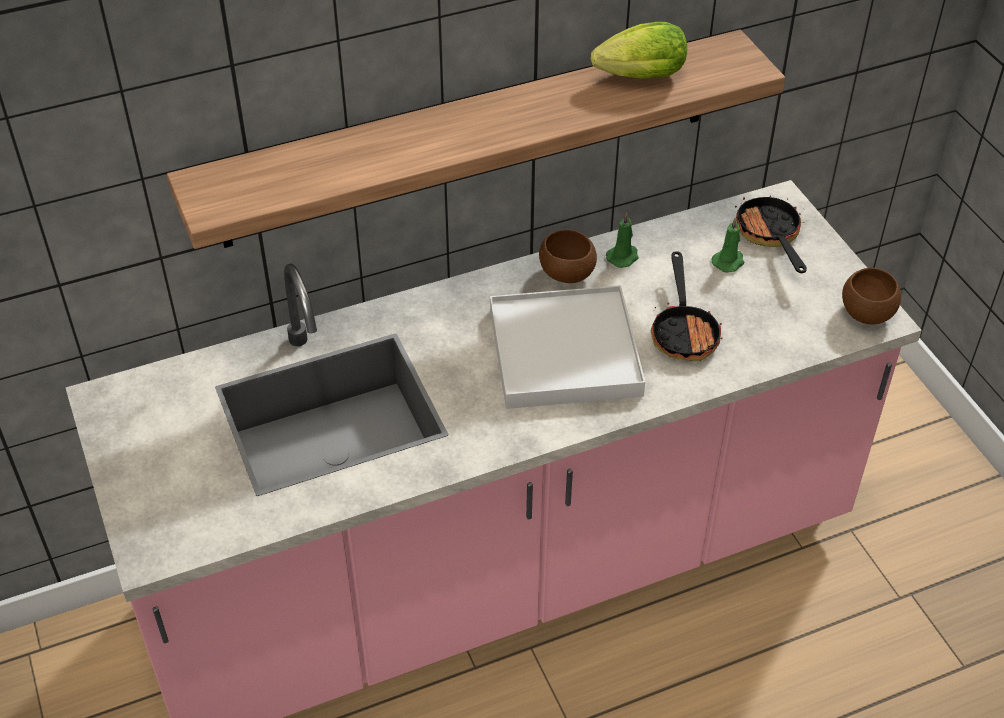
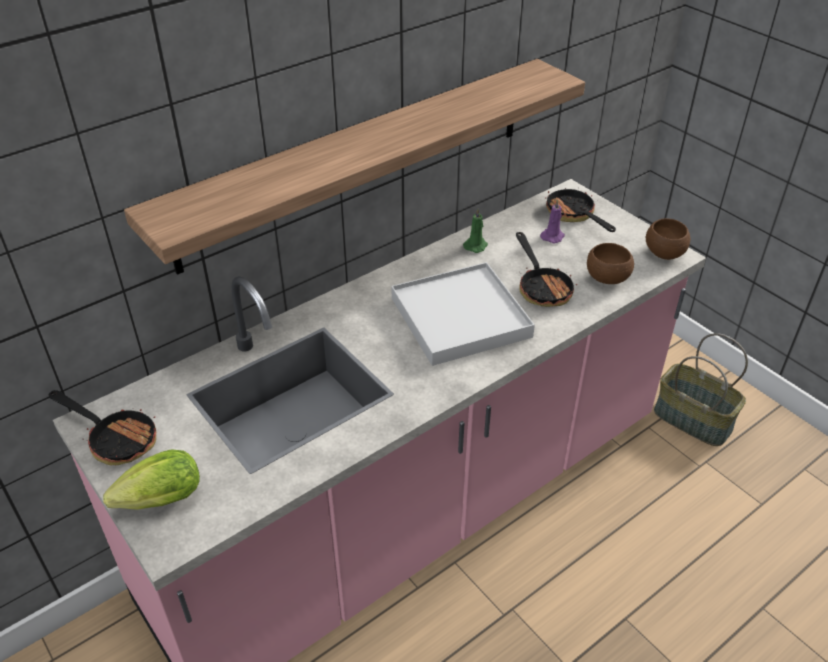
camera: 15 degrees left, 5 degrees down
brown bowl [539,230,597,283] -> brown bowl moved to [587,243,634,284]
lettuce [591,22,687,78] -> lettuce moved to [103,449,200,510]
green candle [711,217,745,273] -> purple candle [540,199,565,243]
none -> frying pan [49,390,156,465]
none -> basket [654,333,748,446]

